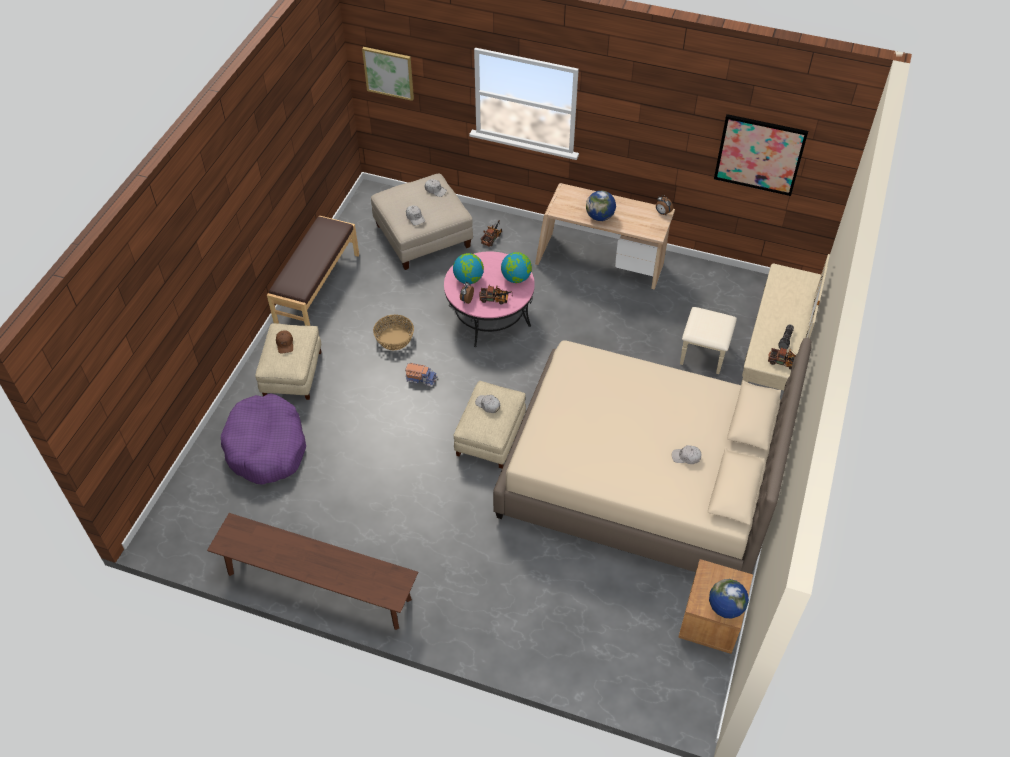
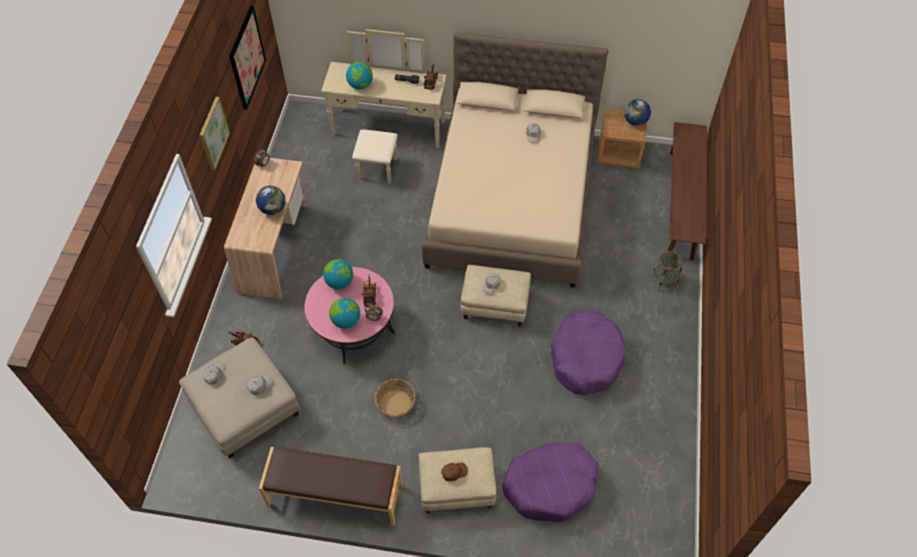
camera: 100 degrees left, 5 degrees up
brown bench [207,513,418,630] -> brown bench moved to [667,122,707,261]
picture [362,47,414,101] -> picture moved to [200,97,230,171]
toy truck [405,363,437,386] -> none
none -> globe [346,62,373,89]
none -> purple dog bed [551,309,626,395]
none -> basket [652,251,683,291]

